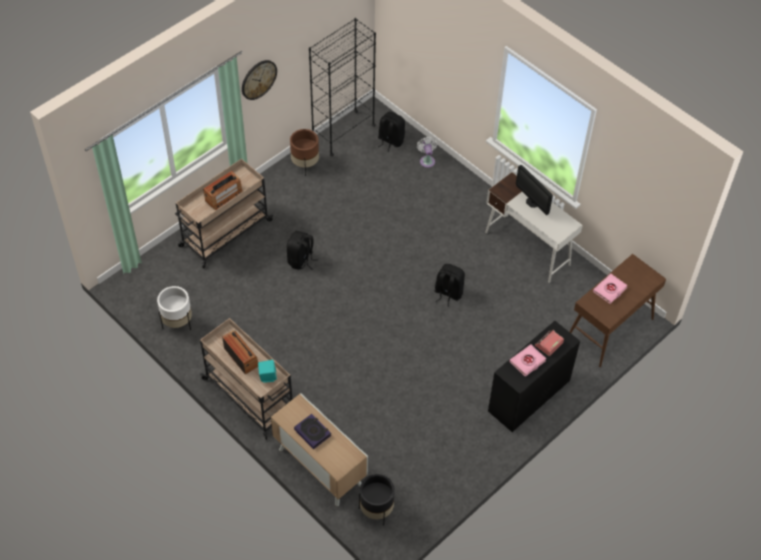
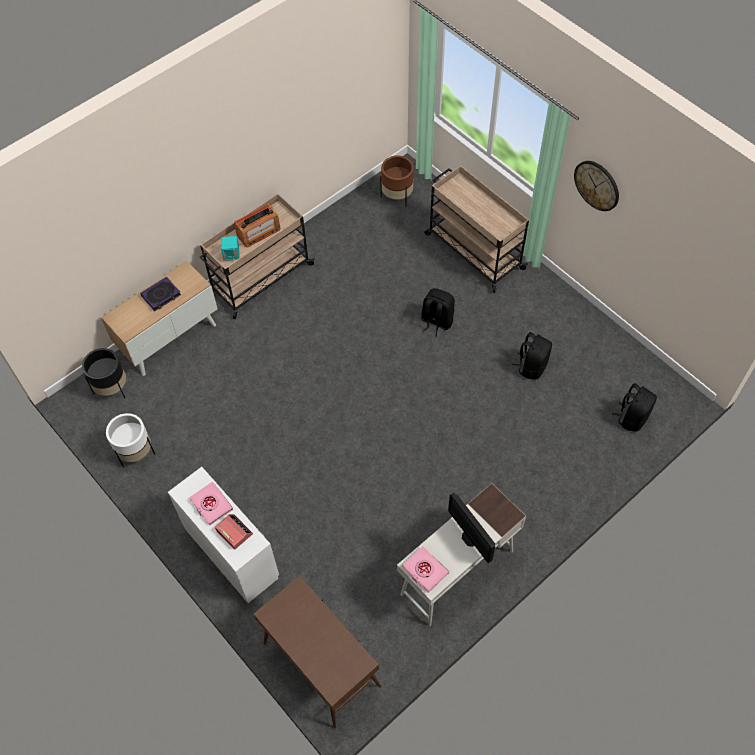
camera: 95 degrees right, 5 degrees up
white planter [157,286,192,330] -> white planter moved to [106,413,155,468]
radio [203,171,242,210] -> none
brown planter [290,129,319,176] -> brown planter moved to [380,155,414,207]
black bookcase [309,18,376,156] -> none
white fan [417,137,437,168] -> none
black backpack [435,264,465,307] -> black backpack moved to [512,332,552,379]
black desk [488,321,580,432] -> white desk [168,467,279,603]
monitor [516,165,553,215] -> monitor turned 90 degrees counterclockwise [448,493,495,563]
pink book [593,274,628,304] -> pink book moved to [402,546,449,593]

